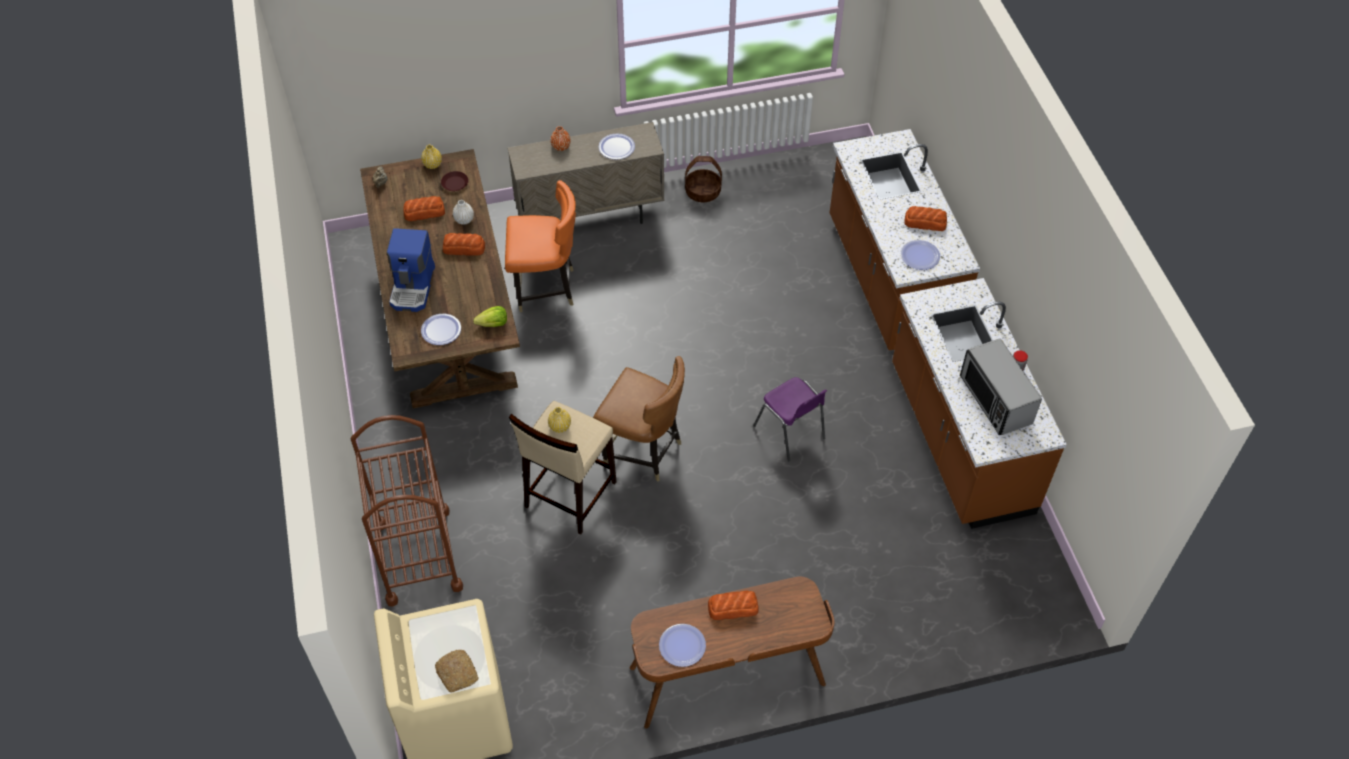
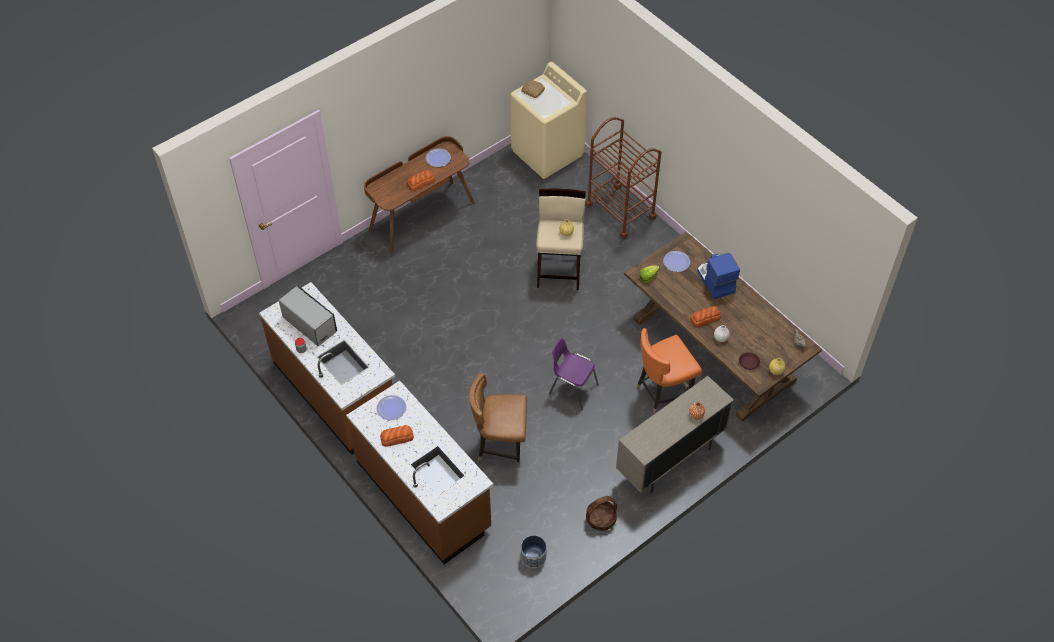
camera: 155 degrees right, 0 degrees up
bread [403,196,445,221] -> none
brown chair [593,356,685,482] -> brown chair moved to [469,373,527,466]
plate [599,133,635,160] -> none
purple chair [753,377,827,461] -> purple chair moved to [549,338,599,410]
none -> planter [521,535,547,568]

